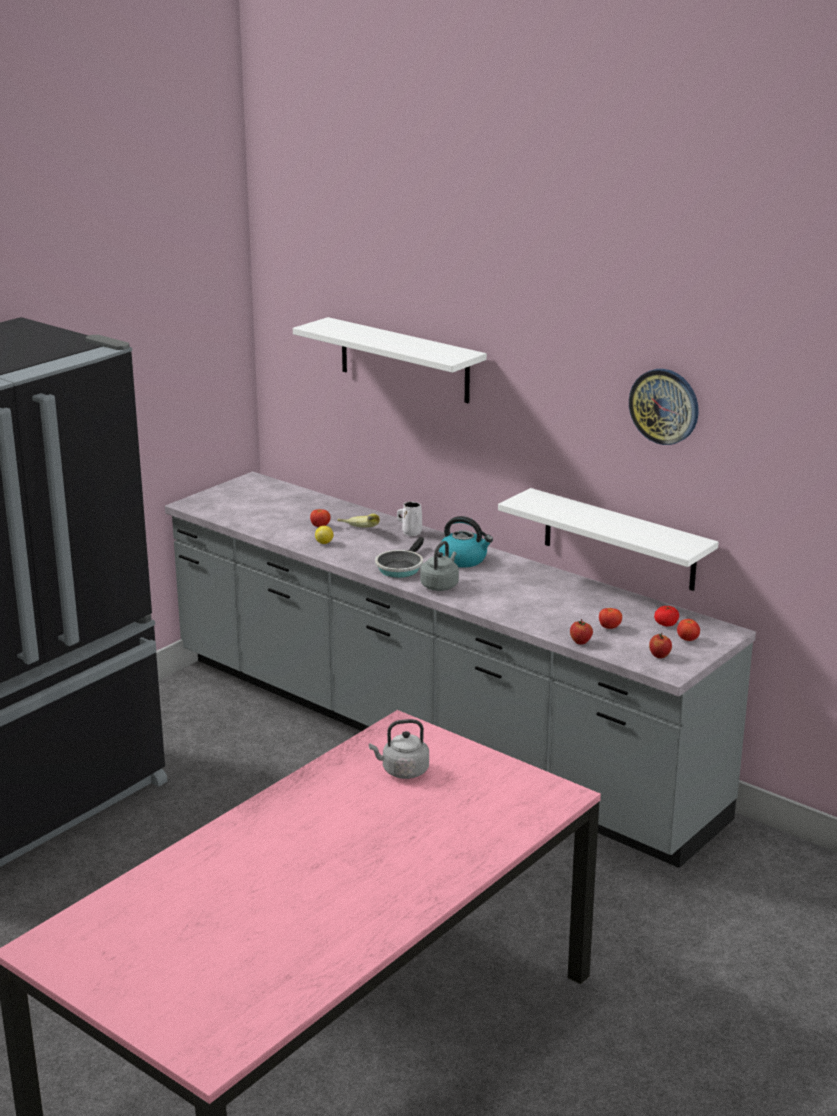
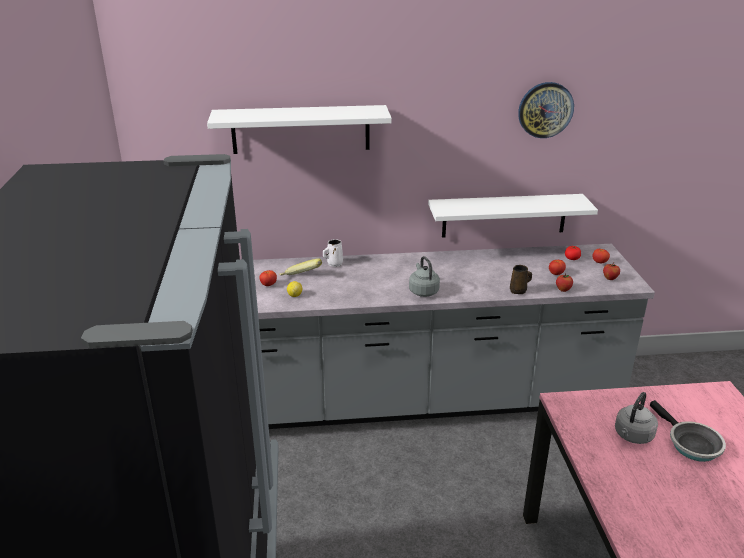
camera: 45 degrees left, 5 degrees up
frying pan [375,537,424,578] -> frying pan moved to [650,400,726,462]
kettle [439,516,493,568] -> none
none -> brown mug [510,265,532,294]

